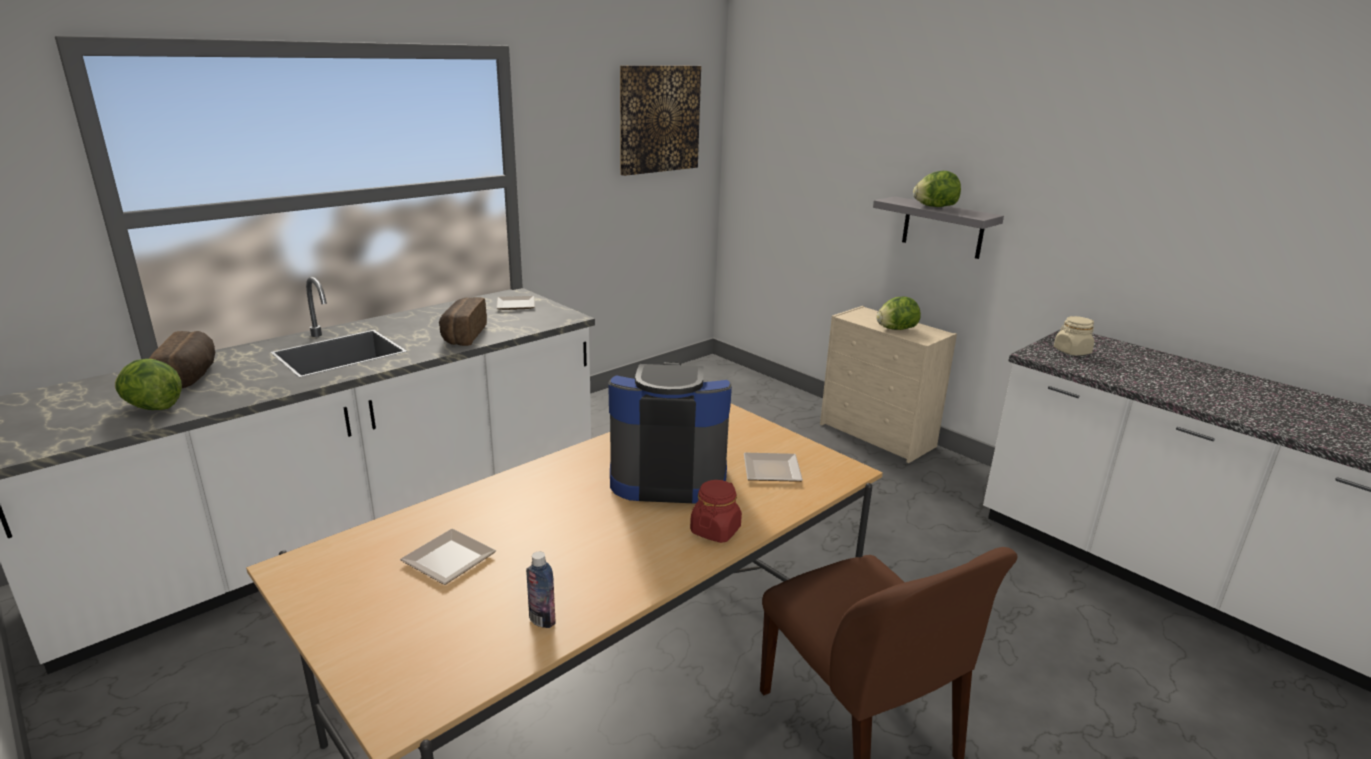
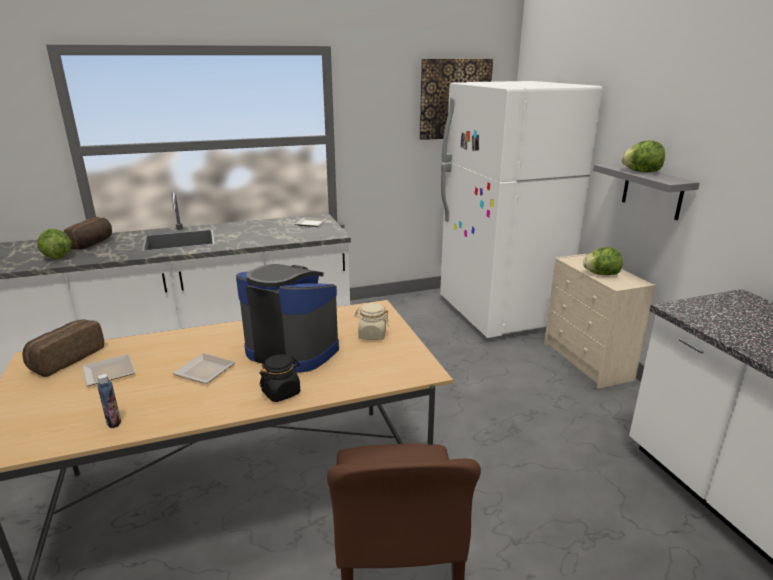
camera: 25 degrees right, 0 degrees up
bread [439,297,487,346] -> bread moved to [23,319,104,377]
red jar [690,480,742,543] -> black jar [259,354,300,402]
plate [744,453,803,482] -> plate moved to [172,353,236,384]
beige jar [1054,316,1094,356] -> beige jar moved to [354,303,390,340]
none -> white fridge [440,81,602,338]

